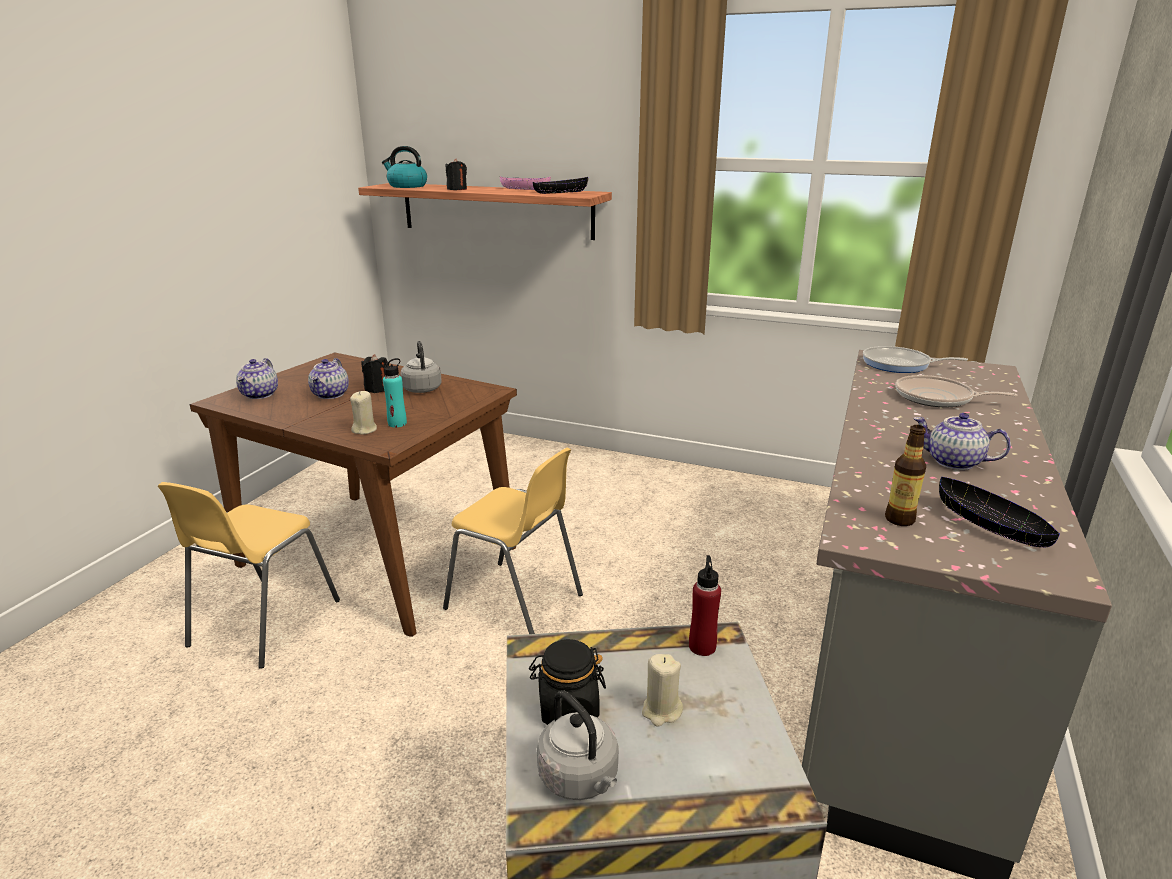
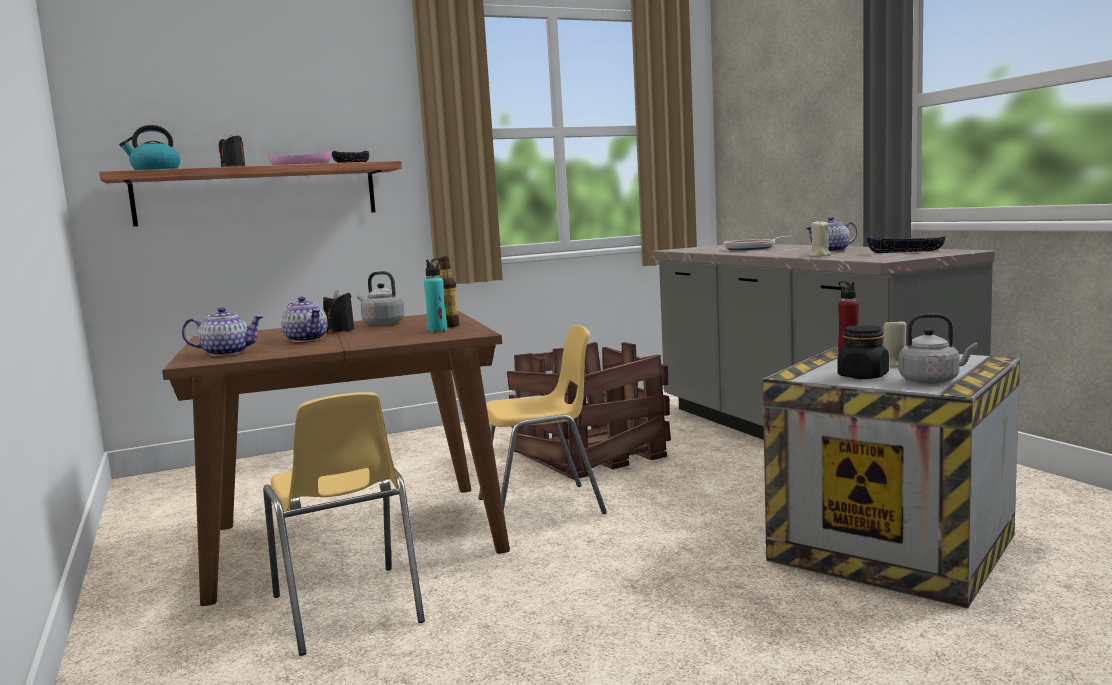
camera: 45 degrees left, 15 degrees down
teapot [236,358,278,399] -> teapot turned 60 degrees counterclockwise [182,307,264,356]
beige candle [350,391,377,435] -> beige candle moved to [808,220,831,257]
frying pan [863,346,968,373] -> none
bottle [885,425,926,526] -> bottle moved to [440,256,459,327]
none -> crate [507,342,671,480]

